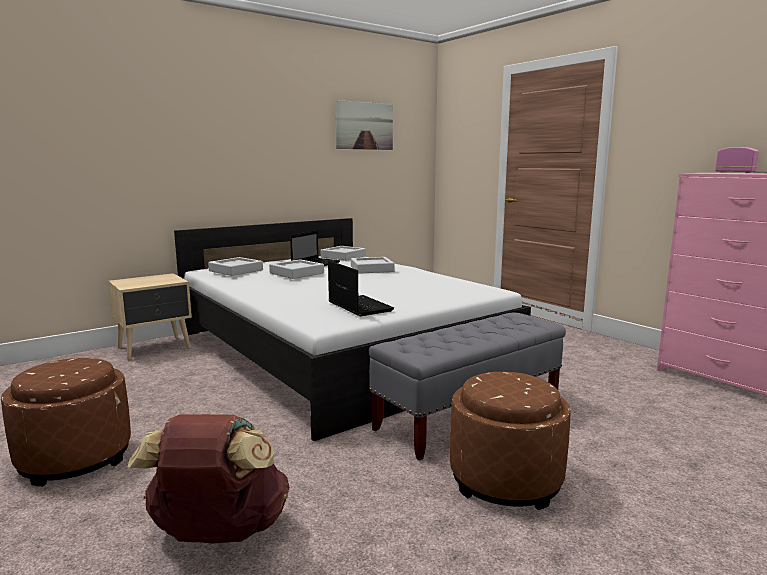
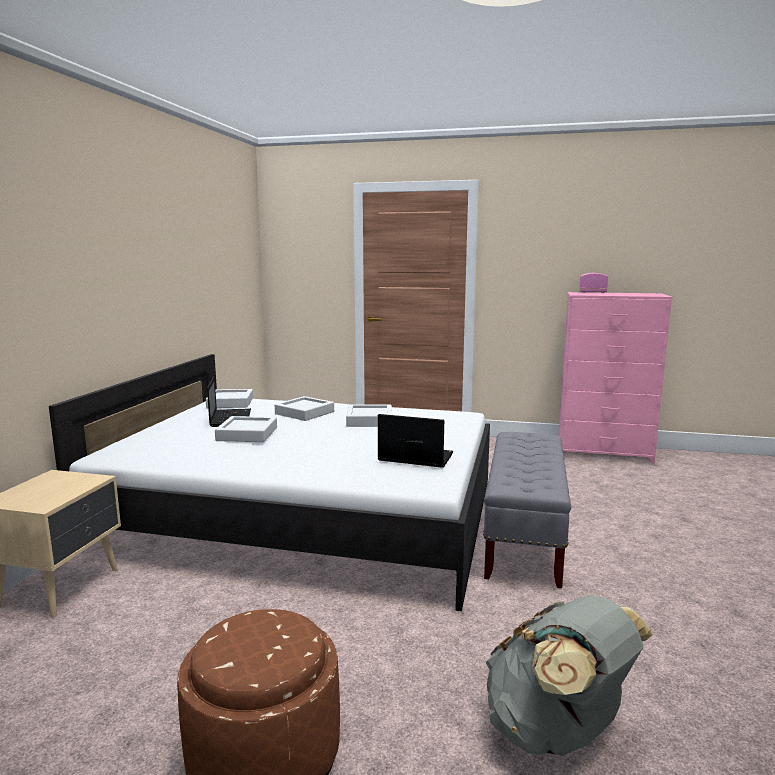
camera: 40 degrees left, 0 degrees up
brown backpack [127,414,290,544] -> grey backpack [486,596,653,756]
grey tray [208,257,263,276] -> grey tray moved to [346,404,392,427]
picture [335,100,393,150] -> none
brown ottoman [450,372,571,510] -> none

